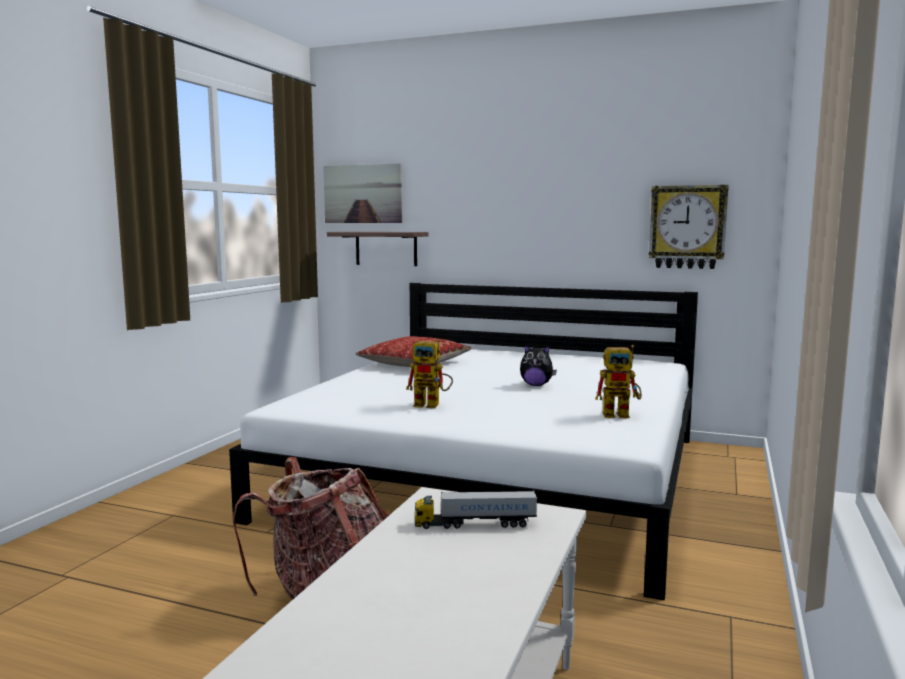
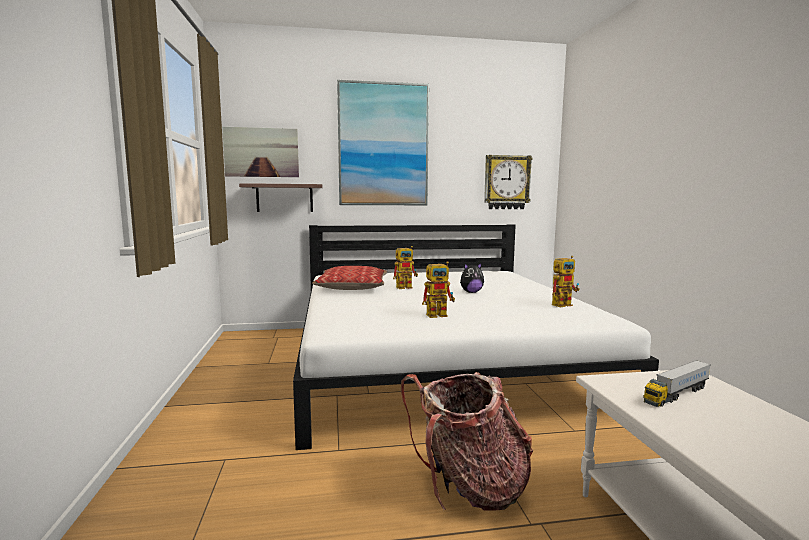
camera: 30 degrees left, 0 degrees up
none -> picture [337,80,429,205]
none -> toy robot [393,246,418,289]

